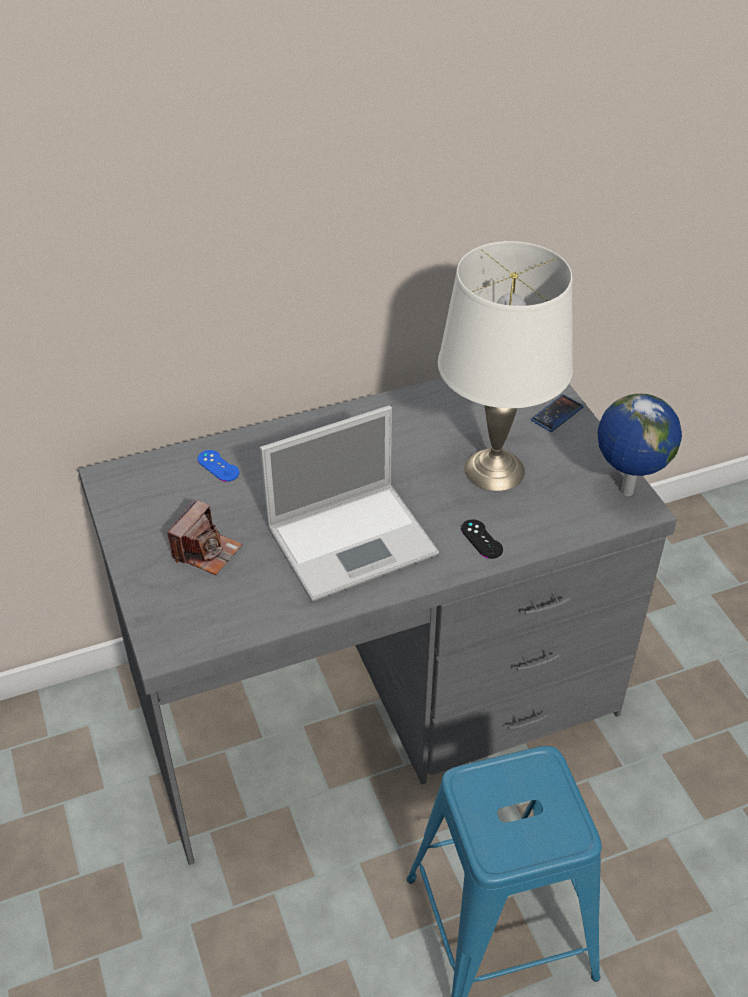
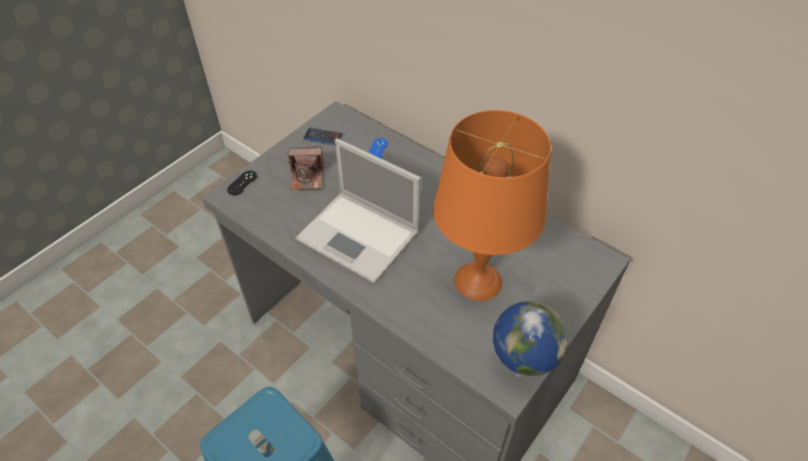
camera: 60 degrees right, 5 degrees up
white table lamp [438,241,573,491] -> orange table lamp [433,110,551,301]
black game controller [461,520,503,559] -> black game controller moved to [227,171,257,195]
phone [531,394,584,432] -> phone moved to [303,128,343,145]

